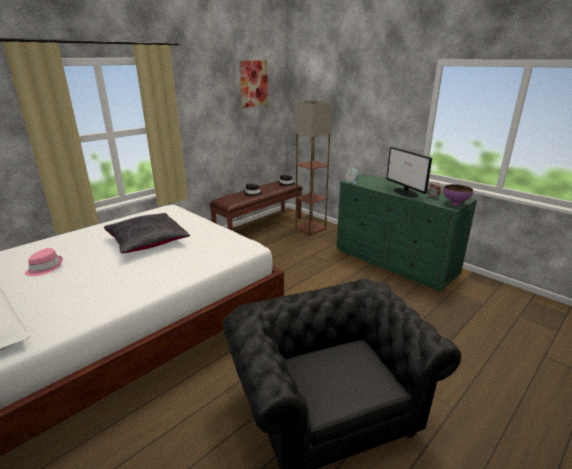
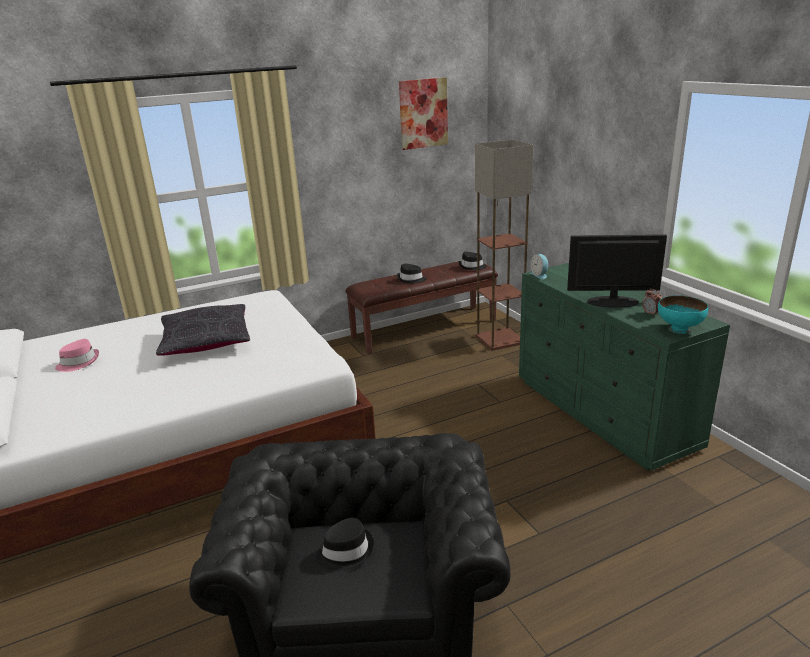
camera: 20 degrees right, 0 degrees up
monitor [387,147,432,197] -> monitor turned 105 degrees clockwise [567,234,667,308]
purple bowl [443,184,473,206] -> turquoise bowl [658,295,708,334]
none -> black hat [315,518,374,571]

